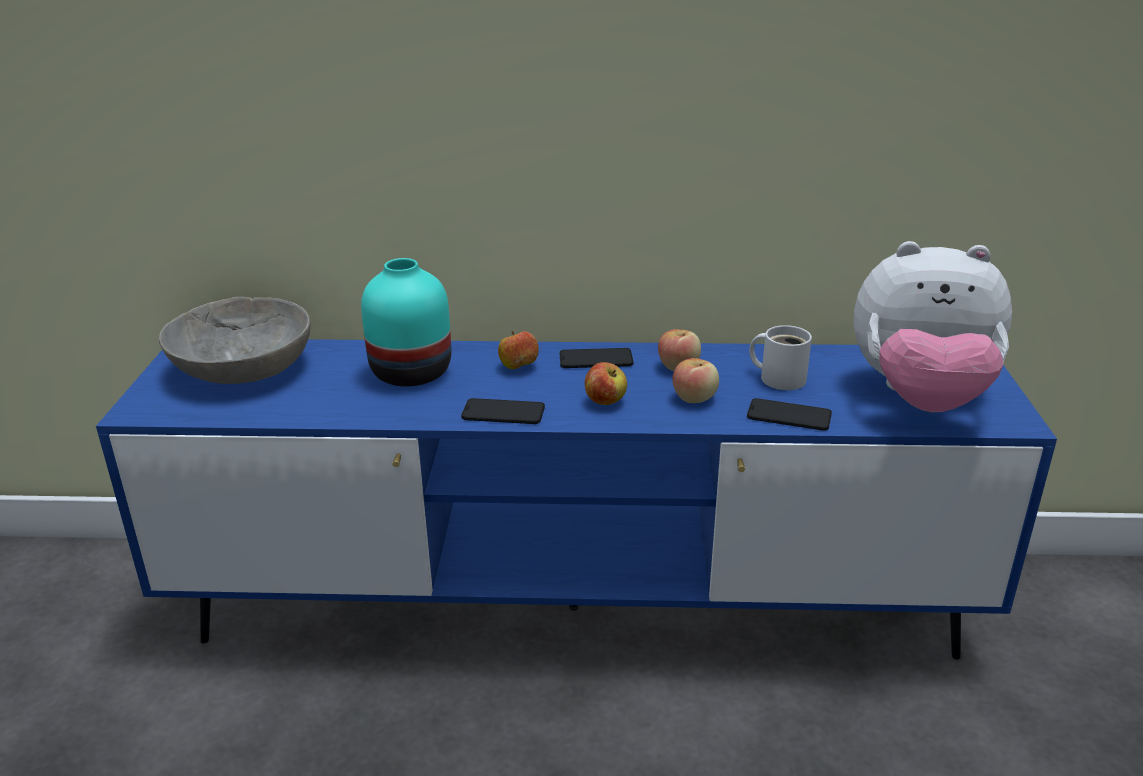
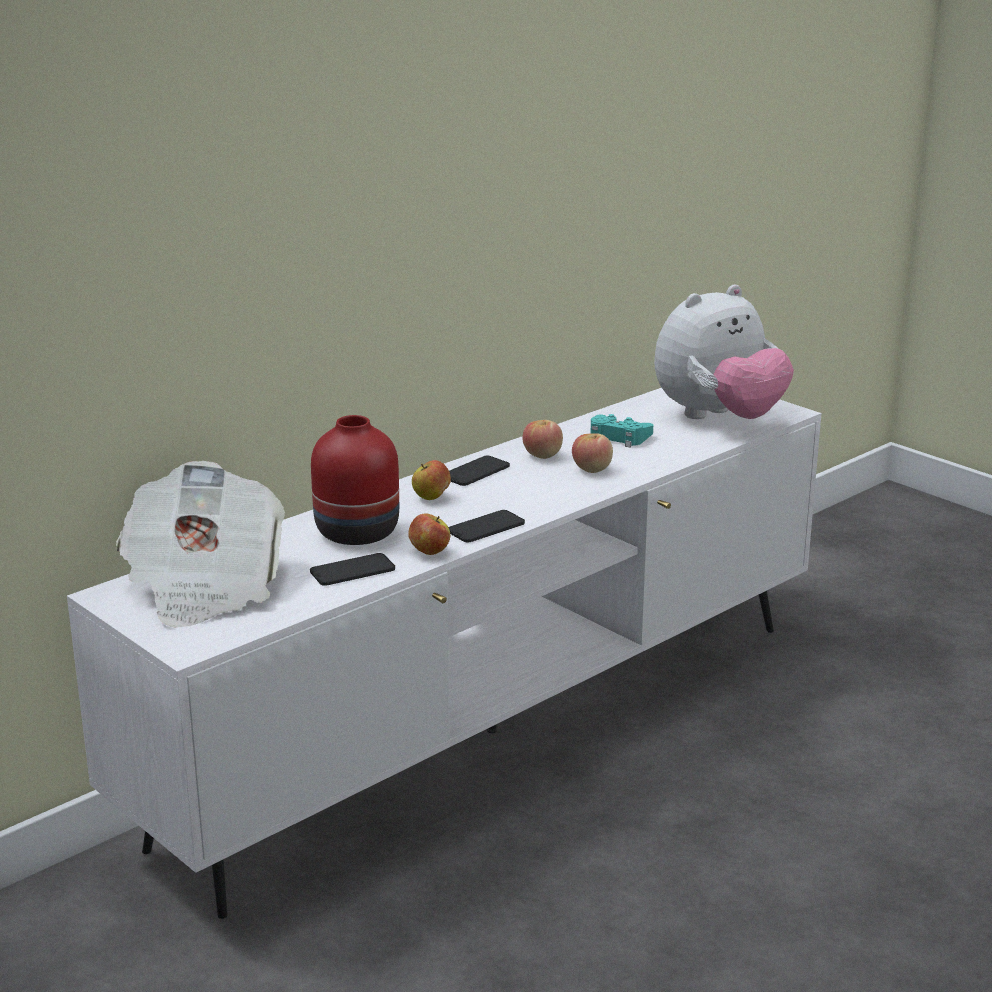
camera: 45 degrees left, 5 degrees down
blue tv stand [96,339,1057,660] -> white tv stand [67,388,821,919]
grey bowl [159,297,311,384] -> newspaper [116,461,285,628]
turquoise vase [361,258,451,386] -> red vase [311,415,399,545]
apple [585,362,627,405] -> apple moved to [408,514,450,555]
phone [747,398,832,431] -> phone moved to [310,553,395,586]
white mug [749,325,812,390] -> turquoise game controller [590,414,653,448]

